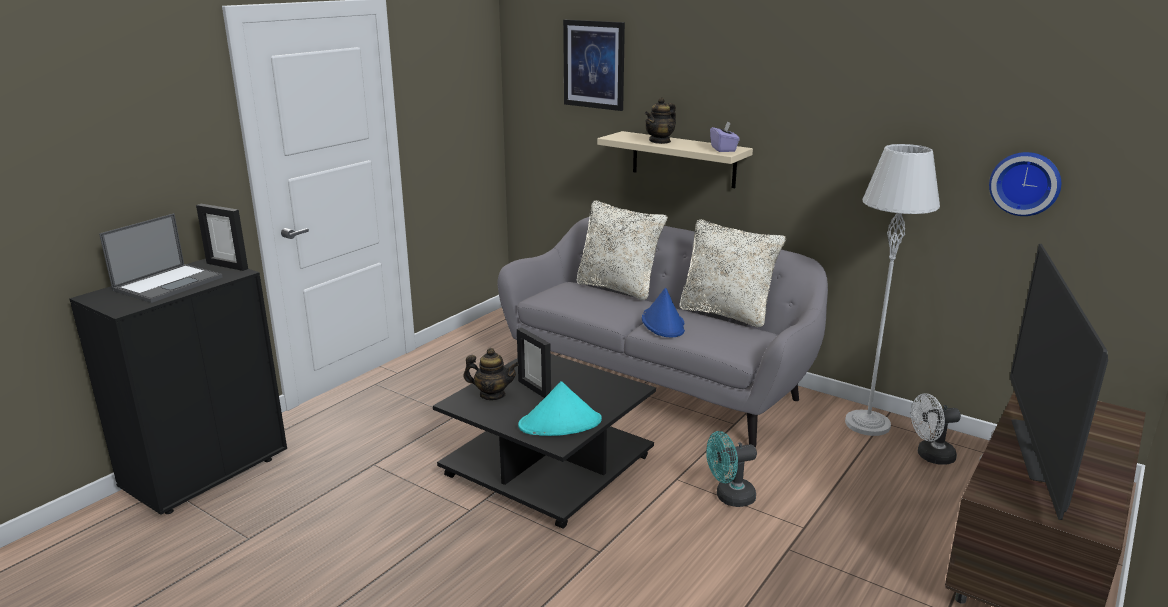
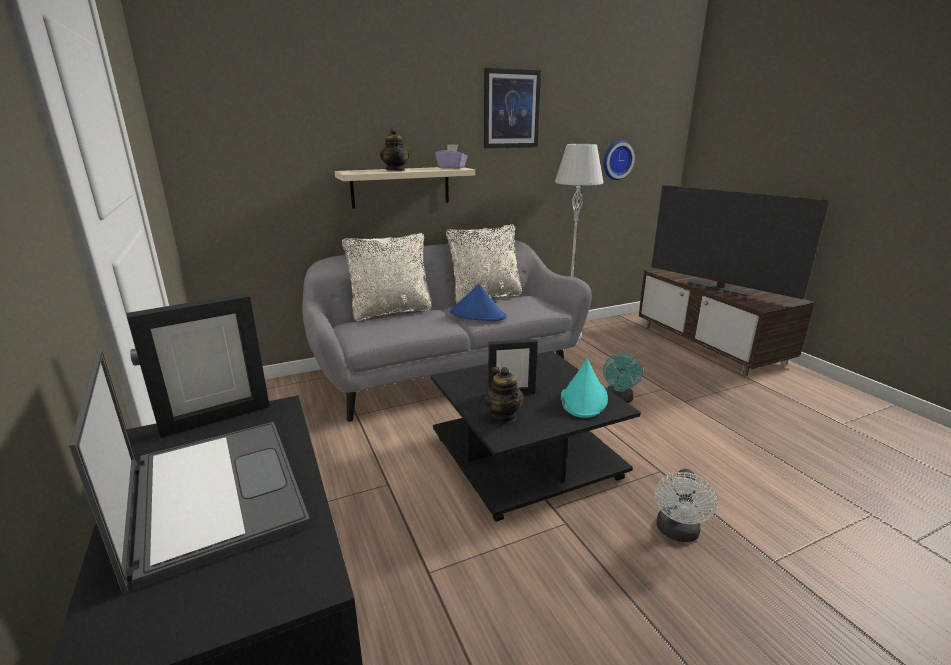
camera: 60 degrees left, 0 degrees up
teapot [463,348,519,400] -> teapot turned 120 degrees clockwise [484,367,524,422]
picture [563,20,625,111] -> picture moved to [484,68,541,148]
white fan [911,393,961,465] -> white fan moved to [655,469,718,542]

